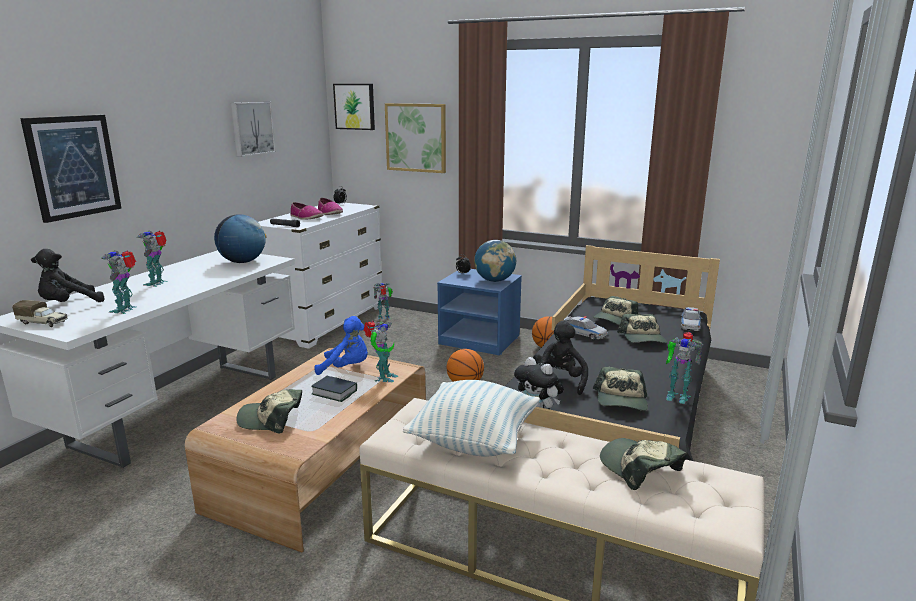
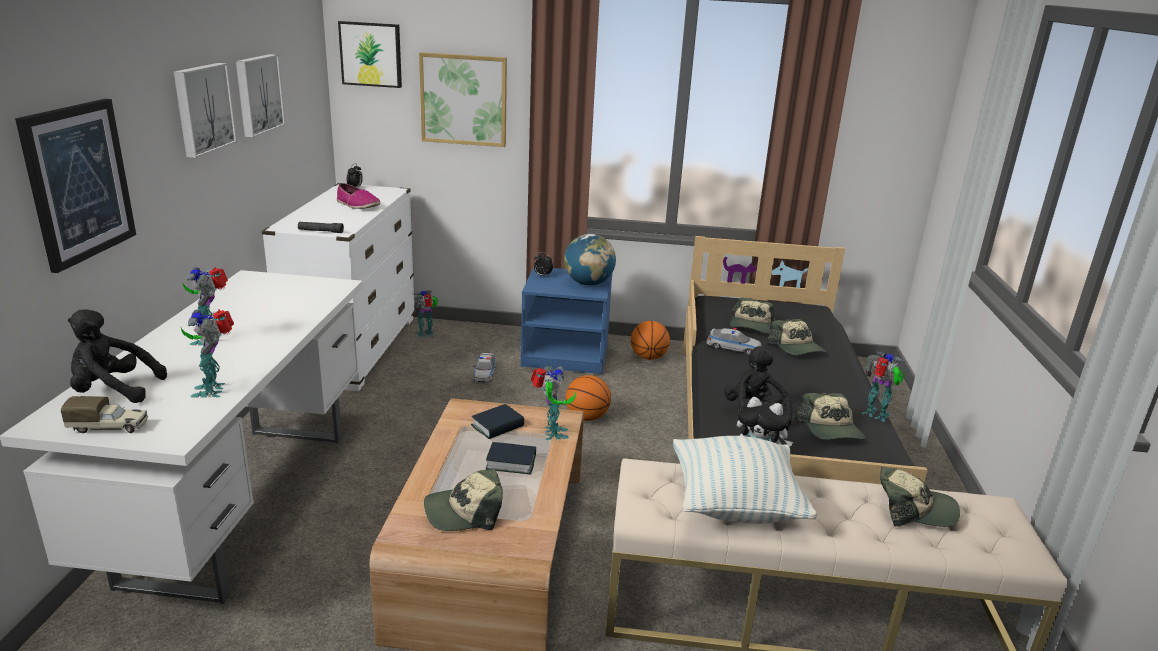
camera: 20 degrees left, 5 degrees up
black plush toy [31,249,105,302] -> black plush toy turned 60 degrees clockwise [68,309,167,403]
globe [214,214,266,263] -> none
shoe [290,202,323,220] -> none
blue plush toy [314,316,368,375] -> book [471,404,524,439]
cap [600,438,687,490] -> cap turned 150 degrees clockwise [880,466,960,527]
toy robot [666,332,703,404] -> toy robot turned 150 degrees counterclockwise [862,351,905,422]
toy car [680,307,703,331] -> toy car moved to [473,353,496,382]
none -> picture [174,63,237,158]

